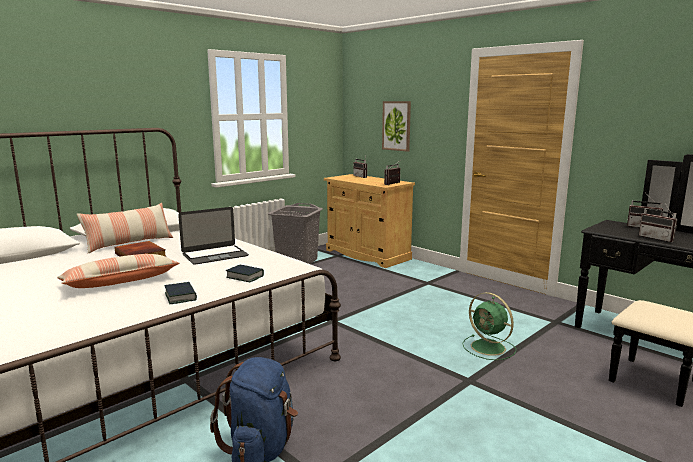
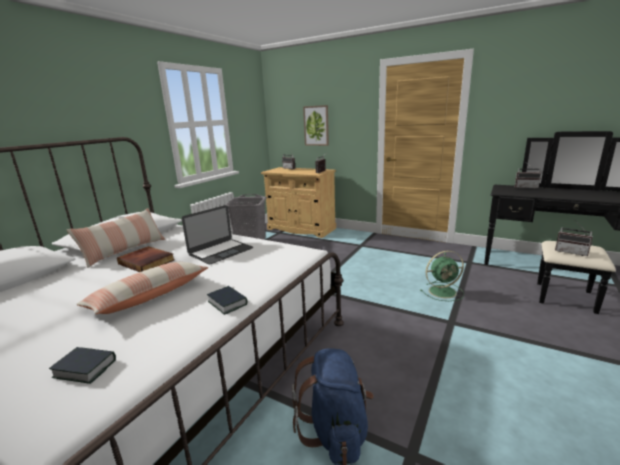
camera: 15 degrees left, 5 degrees up
book [226,265,264,282] -> book moved to [49,347,116,384]
green fan [462,292,516,360] -> green fan turned 45 degrees counterclockwise [420,250,464,301]
radio [639,202,677,242] -> radio moved to [555,220,593,256]

